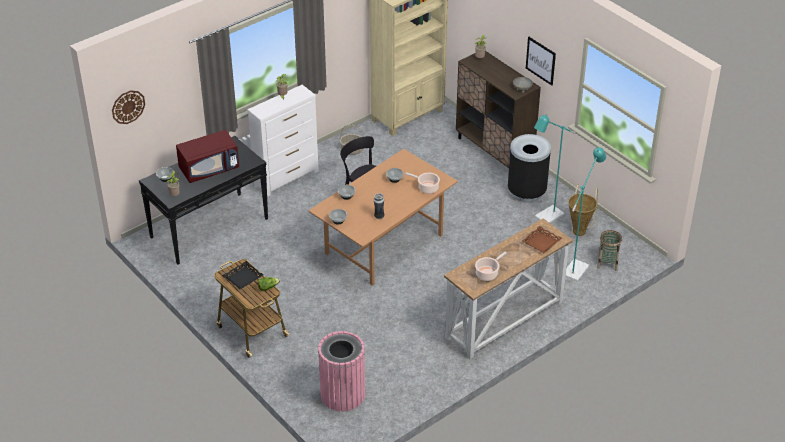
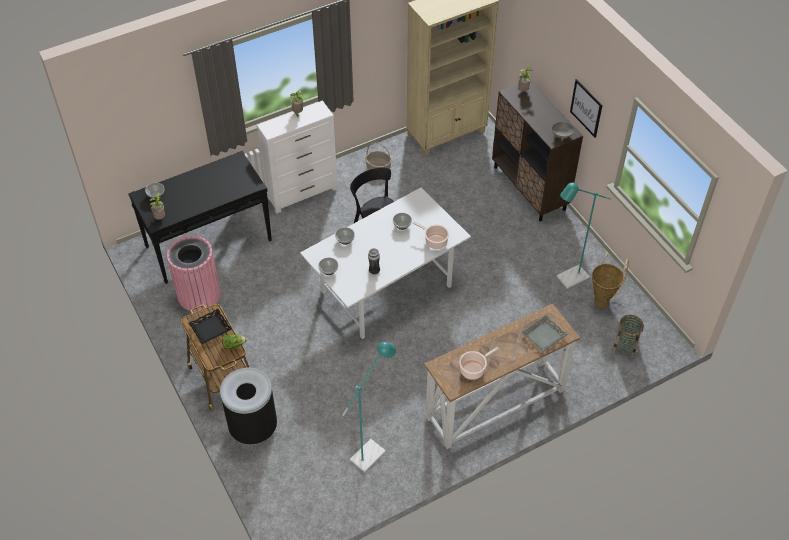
camera: 10 degrees right, 10 degrees up
wall clock [112,90,145,124] -> none
red microwave [176,130,239,183] -> none
brown dining table [308,149,458,286] -> white dining table [300,188,471,339]
pink trash can [318,331,365,411] -> pink trash can moved to [167,235,221,312]
black trash can [508,134,551,202] -> black trash can moved to [220,367,277,445]
brown tray [522,226,562,253] -> grey tray [521,315,568,352]
turquoise floor lamp [566,147,606,282] -> turquoise floor lamp moved to [342,342,396,473]

